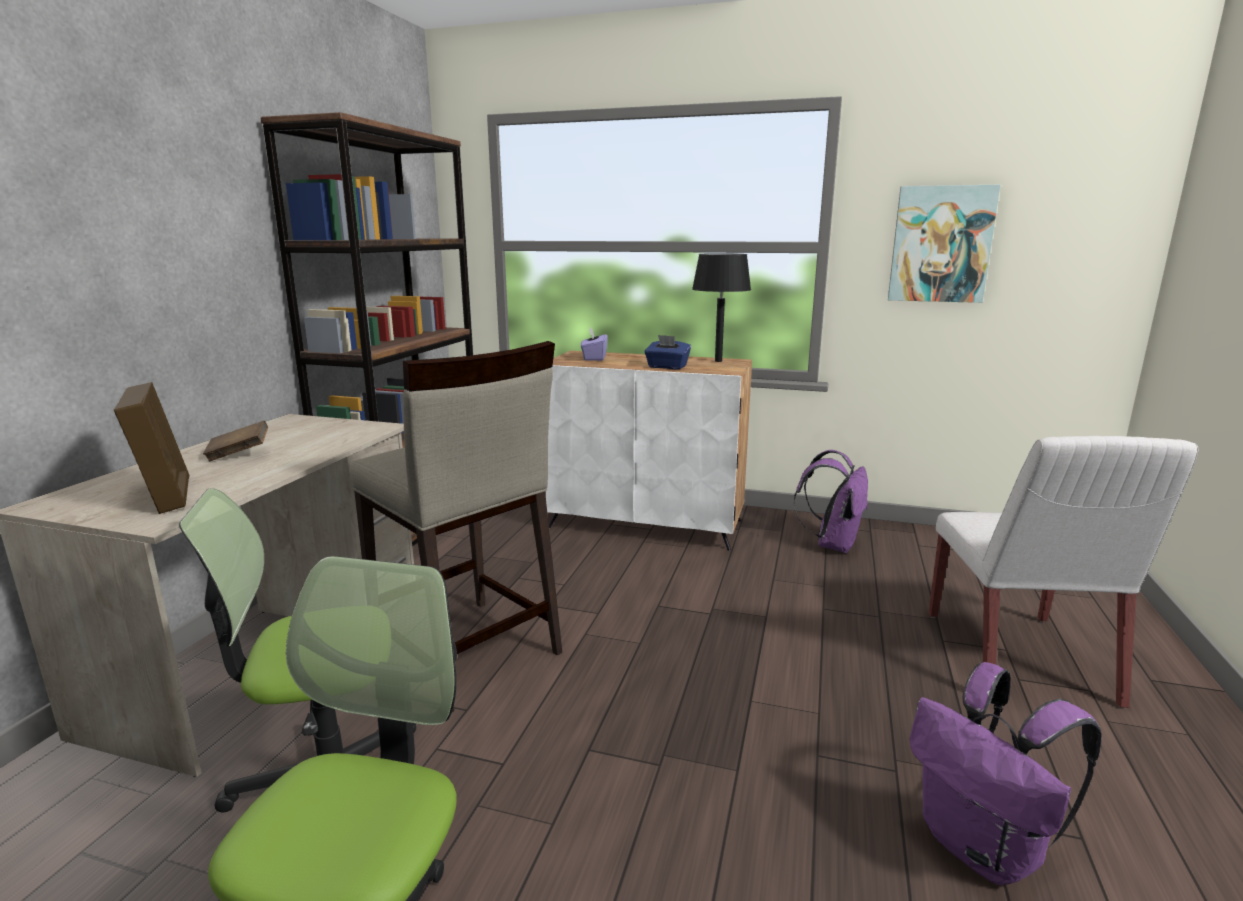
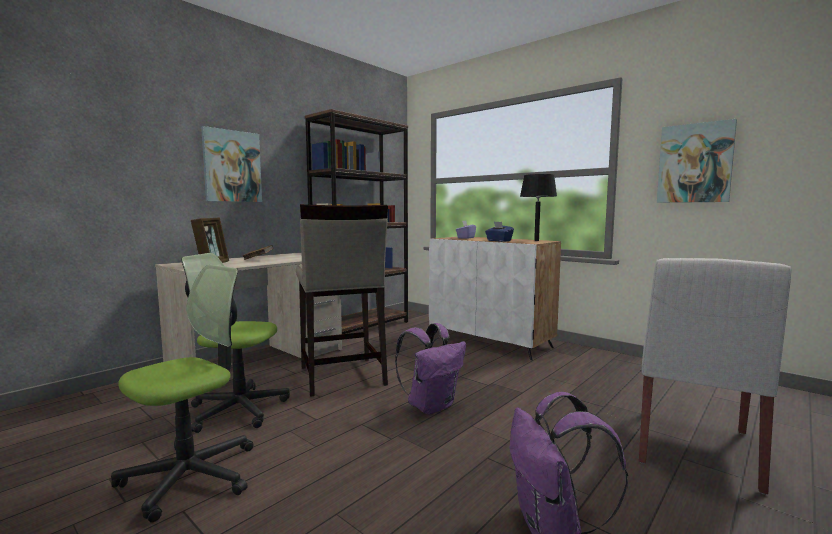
camera: 25 degrees right, 10 degrees down
purple backpack [794,450,868,553] -> purple backpack moved to [395,323,466,415]
none -> picture [201,126,262,202]

